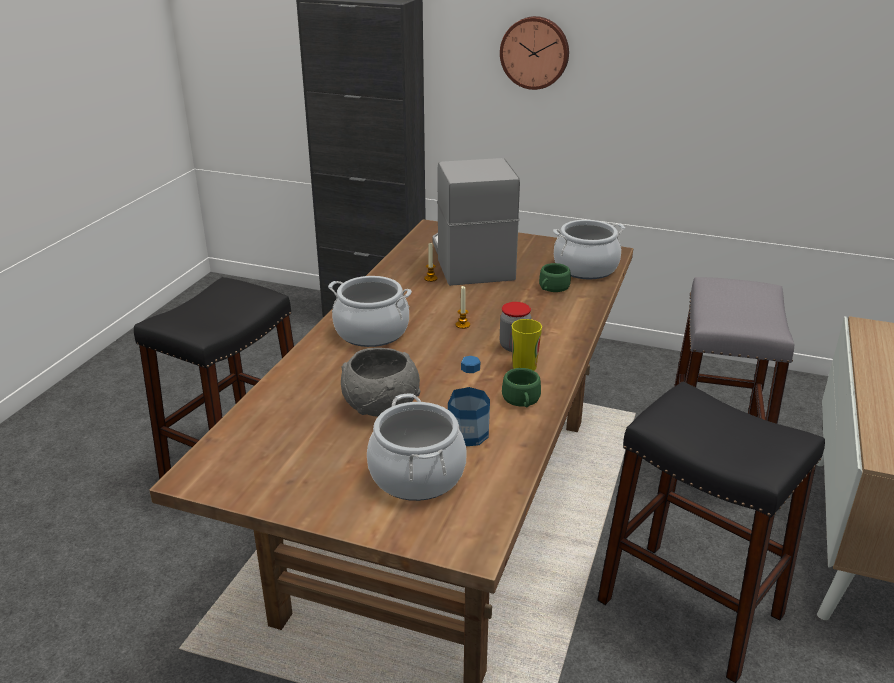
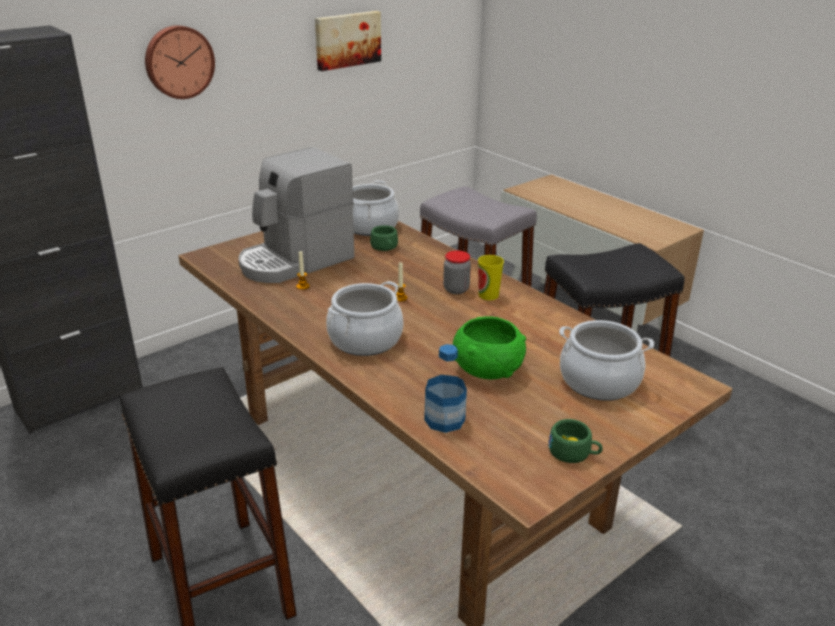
camera: 60 degrees left, 0 degrees up
grey bowl [341,348,421,417] -> green bowl [453,316,526,380]
coffee machine [433,158,520,286] -> coffee machine turned 60 degrees counterclockwise [238,147,354,283]
bottle [448,356,490,446] -> bottle moved to [424,344,467,433]
green cup [502,368,541,407] -> green cup moved to [548,419,603,463]
none -> picture [315,11,381,71]

